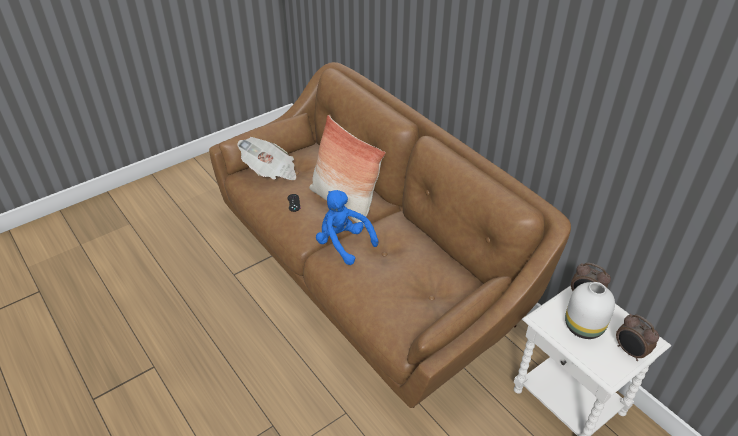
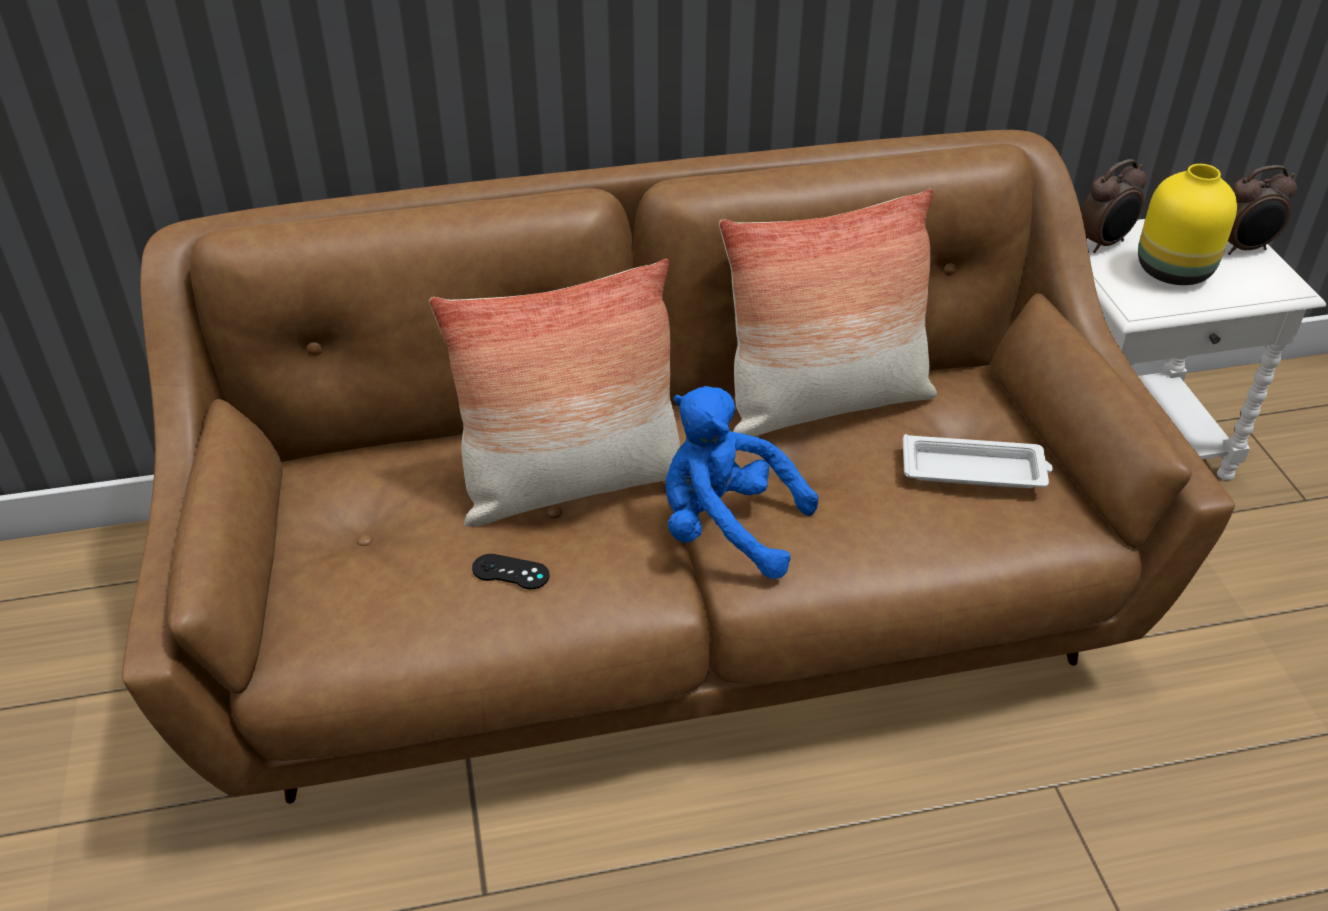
camera: 65 degrees left, 0 degrees up
newspaper [237,137,296,180] -> none
blue plush toy [316,190,378,265] -> blue plush toy turned 45 degrees clockwise [666,386,818,579]
white vase [565,282,615,339] -> yellow vase [1138,164,1237,285]
none -> pillow [719,189,937,437]
none -> white tray [903,434,1053,488]

